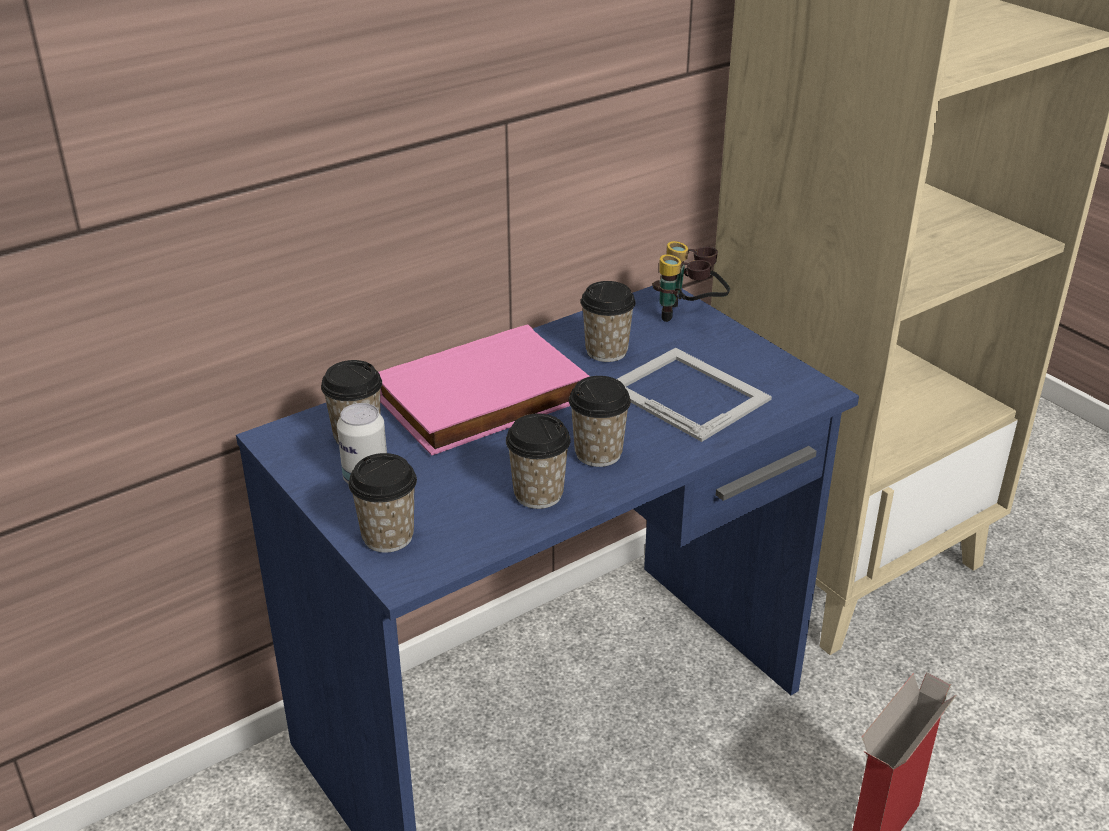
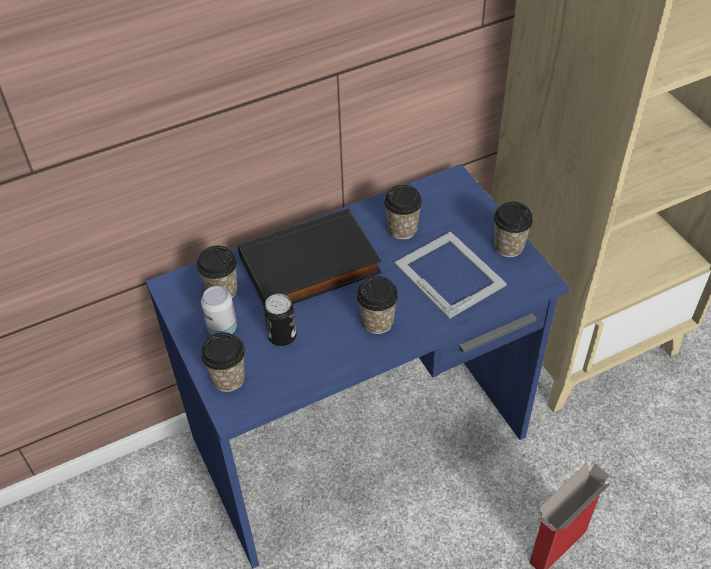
camera: 10 degrees right, 15 degrees up
pink book [379,324,590,456] -> black book [238,208,382,305]
cup [506,414,571,509] -> cup moved to [494,202,533,257]
binoculars [653,241,730,322] -> none
none -> can [264,294,297,346]

